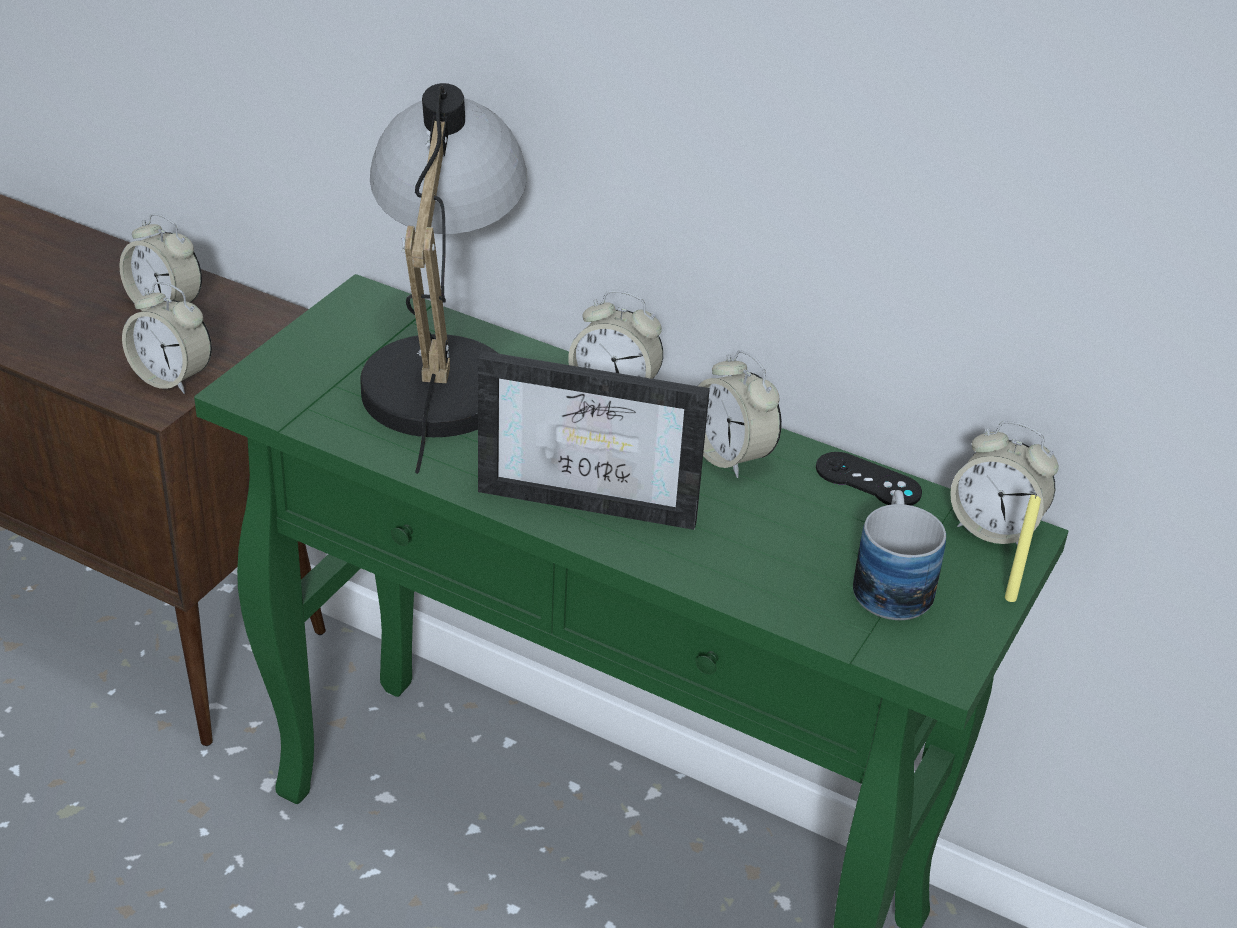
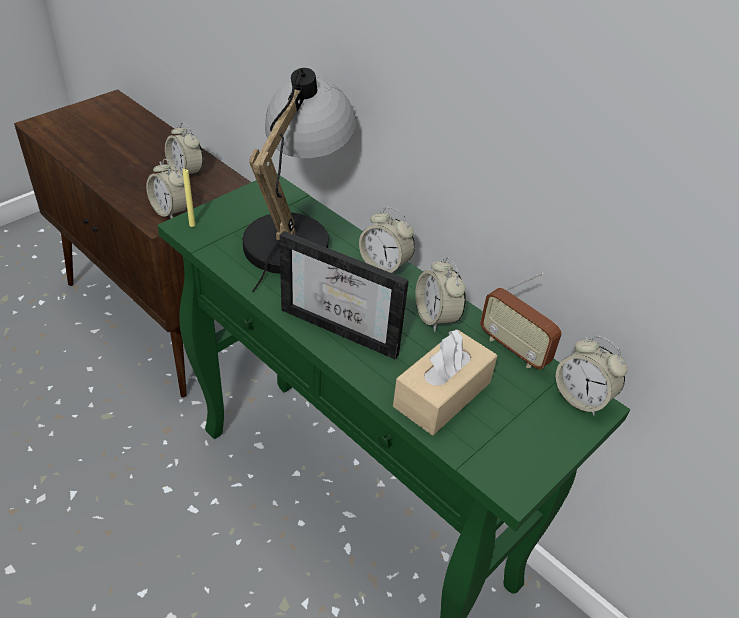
camera: 15 degrees right, 5 degrees up
black game controller [816,452,922,506] -> radio [480,272,562,369]
mug [853,490,946,620] -> none
yellow candle [1005,493,1041,602] -> yellow candle moved to [183,169,195,227]
none -> beige tissue box [393,329,497,435]

